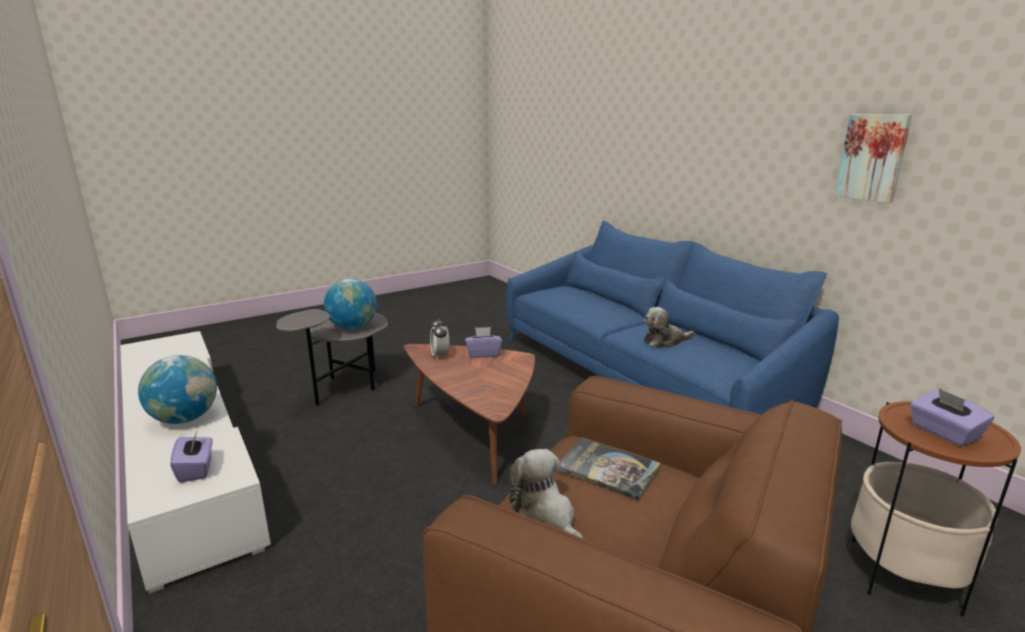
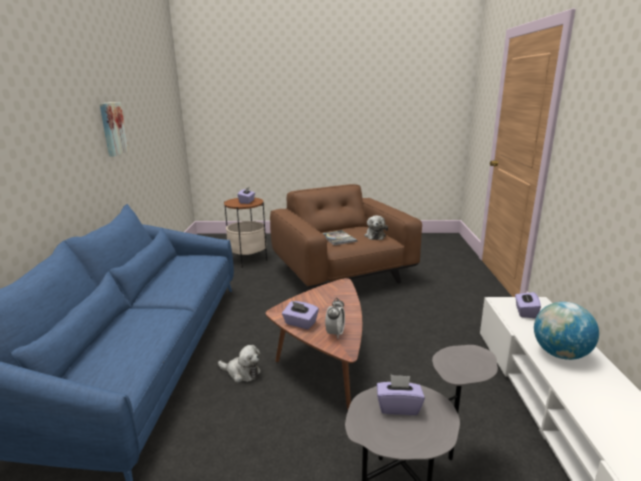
camera: 145 degrees left, 0 degrees up
globe [324,278,377,330] -> purple tissue box [377,374,425,415]
plush toy [644,307,694,348] -> plush toy moved to [218,345,261,383]

